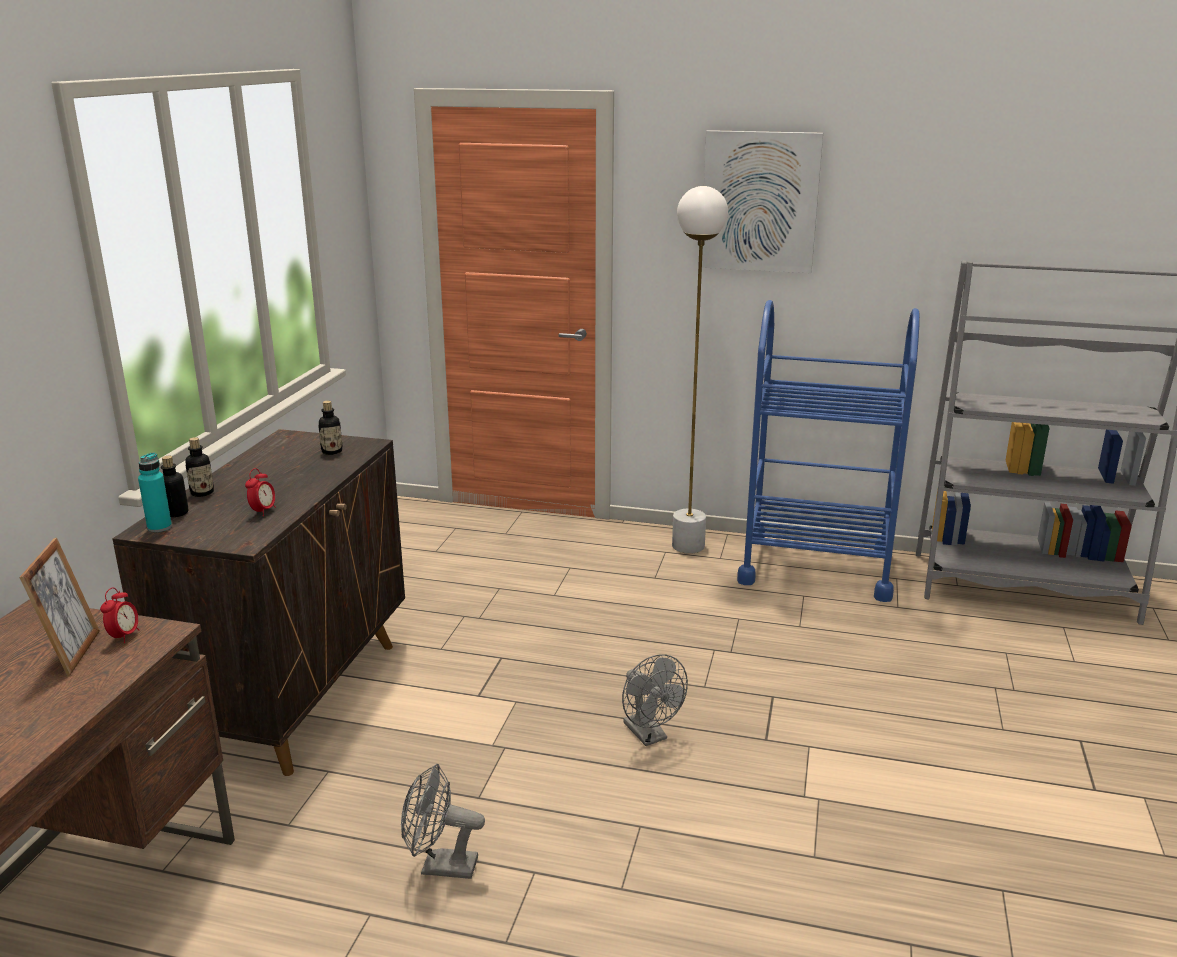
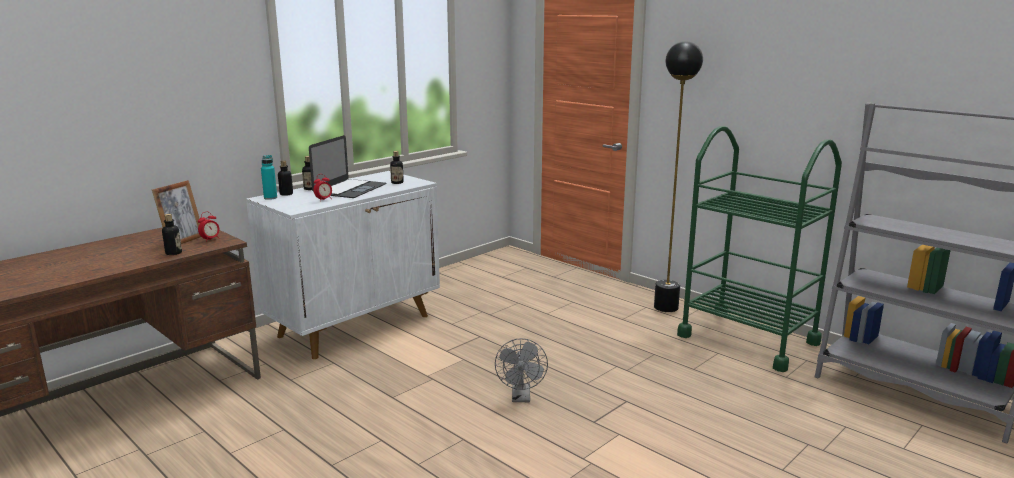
camera: 30 degrees right, 5 degrees down
brown cabinet [112,429,405,776] -> white cabinet [246,171,440,359]
grey fan [401,764,485,879] -> none
white floor lamp [672,186,728,554] -> black floor lamp [654,41,703,312]
picture [702,130,823,273] -> none
blue cart [737,300,920,602] -> green cart [677,126,842,372]
none -> bottle [162,214,182,255]
none -> laptop [309,135,386,198]

